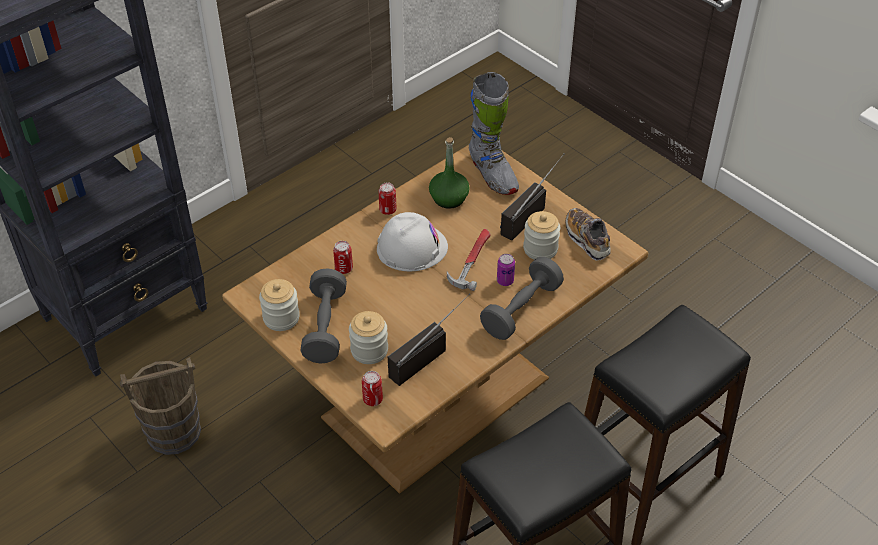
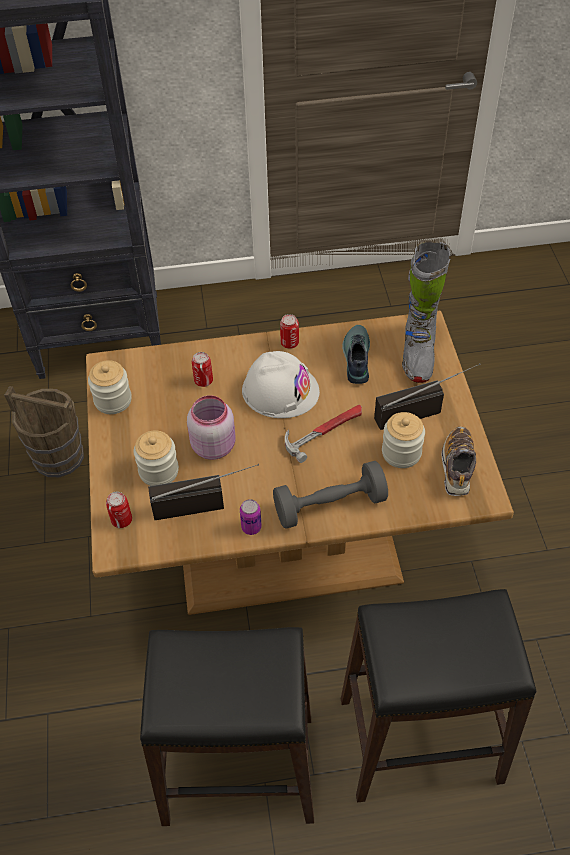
camera: 35 degrees right, 5 degrees up
grey dumbbell [300,268,347,363] -> none
green bottle [429,137,470,209] -> shoe [342,325,370,384]
can [497,254,515,286] -> can moved to [240,499,262,535]
none -> pink jar [187,395,235,460]

